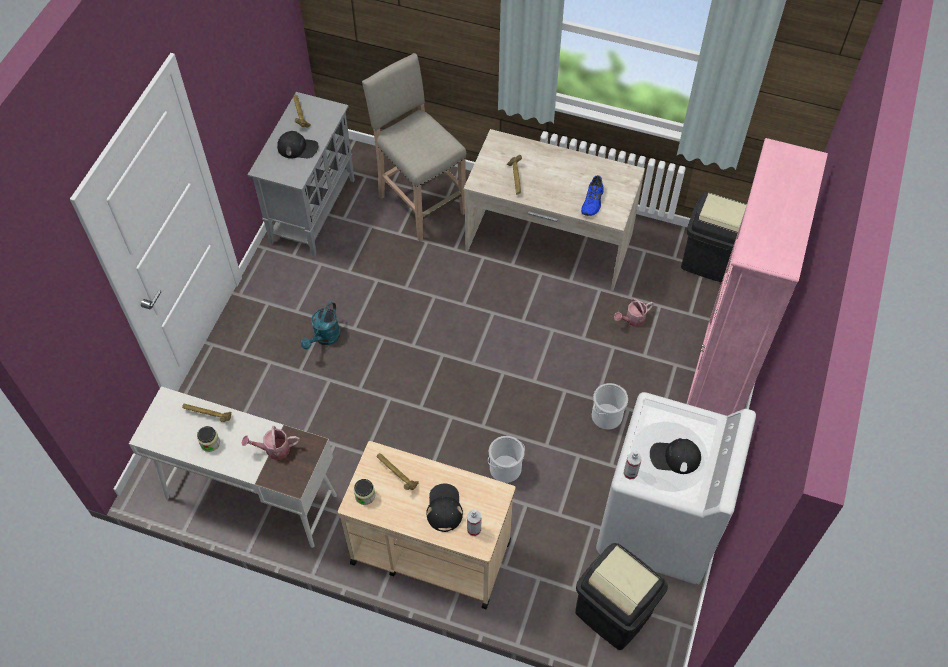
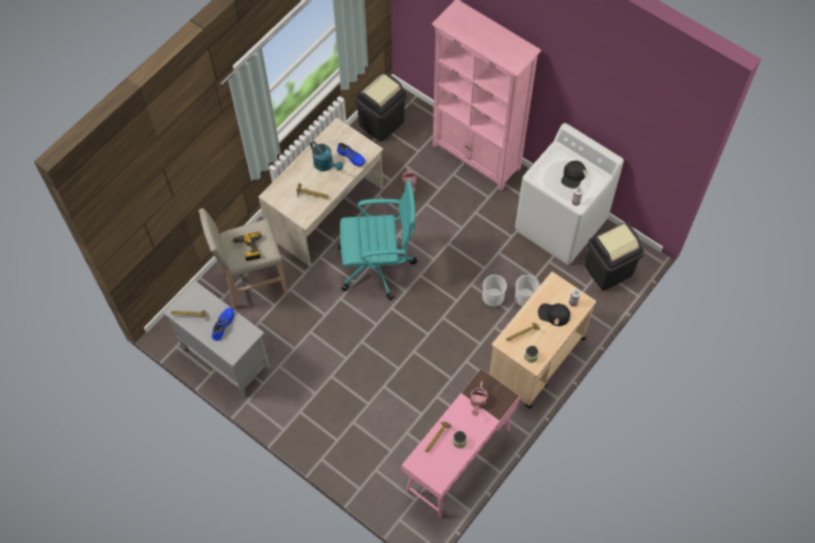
camera: 70 degrees left, 5 degrees up
white desk [129,386,337,548] -> pink desk [401,368,520,518]
black cap [277,131,319,158] -> blue shoe [212,308,234,341]
turquoise watering can [301,302,341,349] -> turquoise watering can moved to [310,141,343,171]
bucket [592,383,628,430] -> bucket moved to [515,275,540,306]
none -> power drill [232,232,262,261]
none -> turquoise office chair [338,179,418,300]

